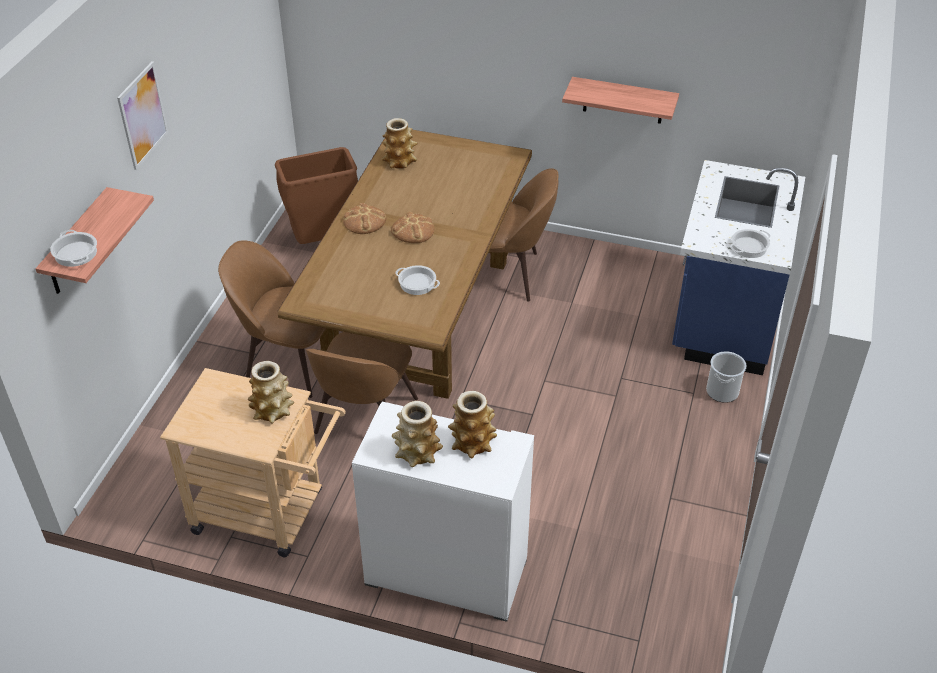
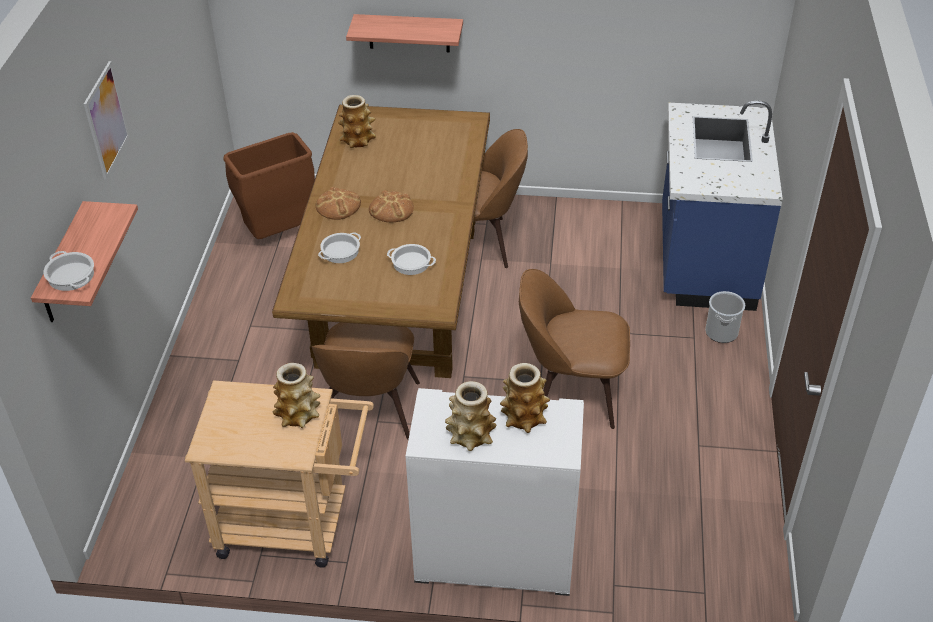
camera: 10 degrees left, 0 degrees up
brown chair [218,240,326,398] -> brown chair moved to [519,269,630,429]
shelf [562,77,679,124] -> shelf moved to [346,14,463,52]
cooking pot [730,229,770,258] -> cooking pot moved to [318,232,361,263]

